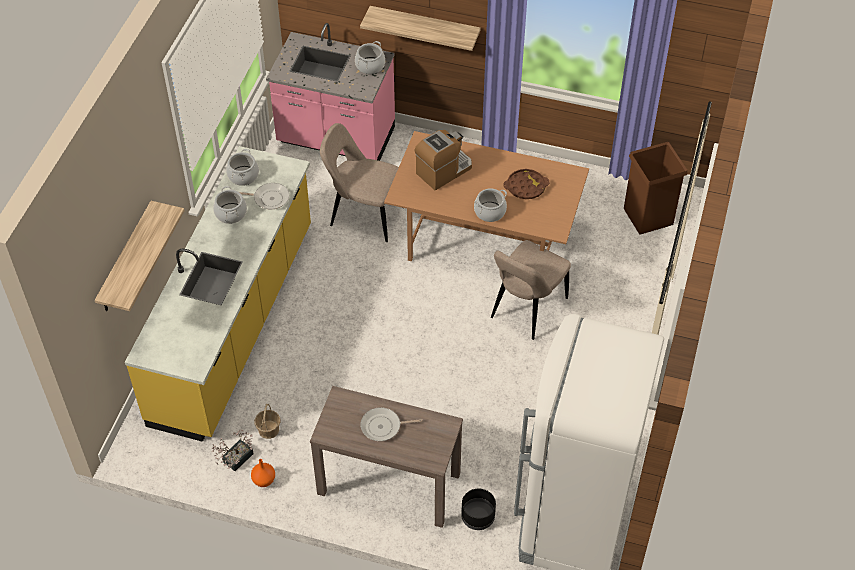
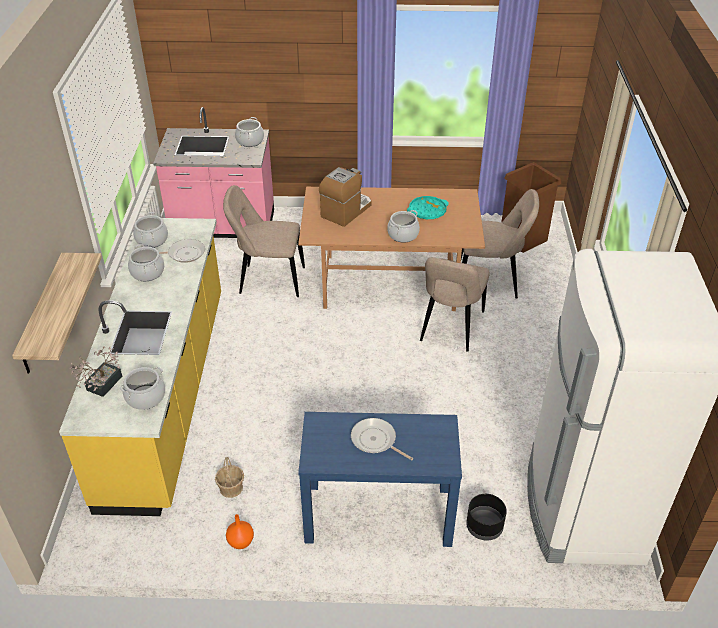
camera: 15 degrees left, 10 degrees down
potted plant [212,430,254,471] -> potted plant moved to [70,347,122,397]
brown console table [310,386,463,528] -> blue console table [298,412,462,547]
shelf [360,6,481,51] -> none
frying pan [361,407,422,441] -> frying pan turned 60 degrees clockwise [351,418,413,460]
brown tray [504,169,549,199] -> turquoise tray [407,196,449,219]
none -> cooking pot [120,367,165,410]
none -> beige chair [461,189,539,299]

